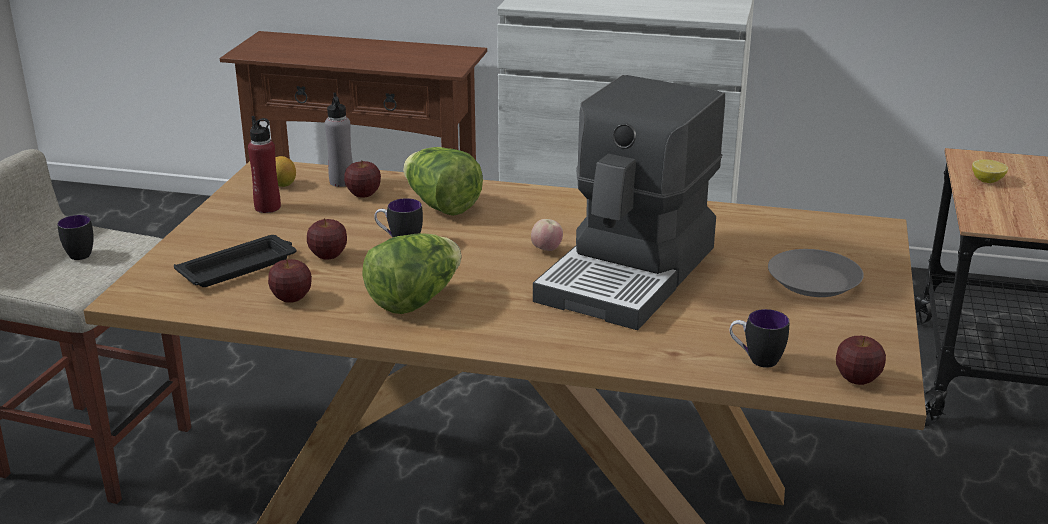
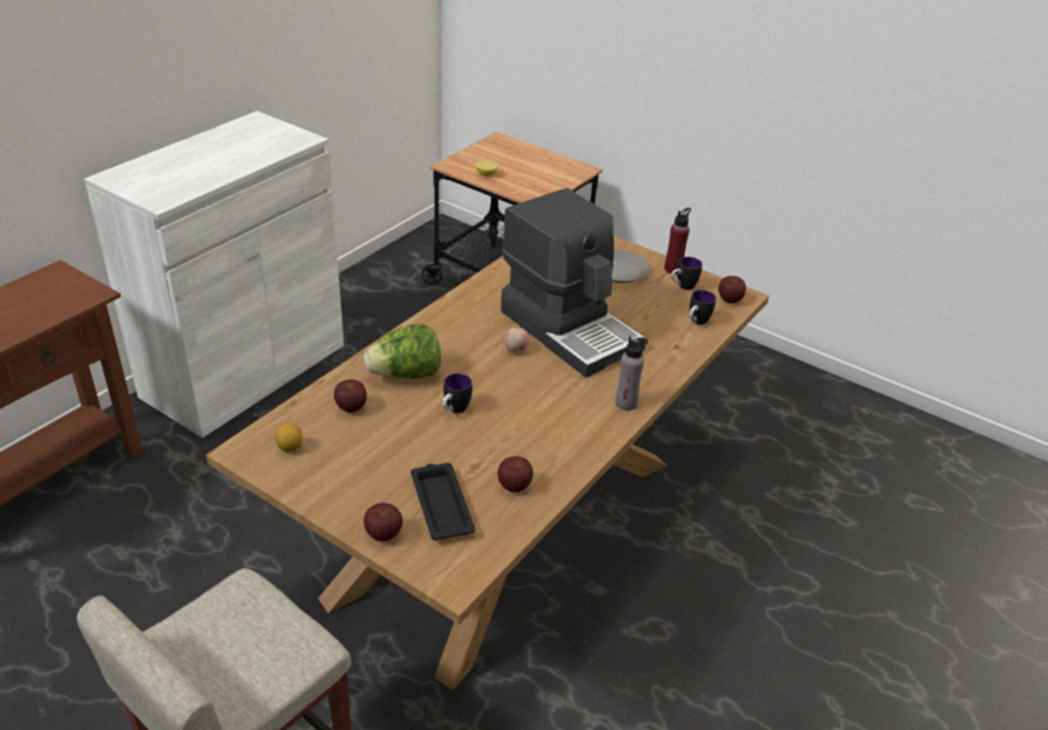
camera: 70 degrees left, 10 degrees up
mug [57,215,94,260] -> mug moved to [671,257,702,290]
red bottle [248,116,281,213] -> red bottle moved to [664,208,691,274]
apple [307,218,347,260] -> apple moved to [364,503,403,542]
grey bottle [325,93,353,187] -> grey bottle moved to [615,336,648,411]
lettuce [362,233,461,314] -> none

